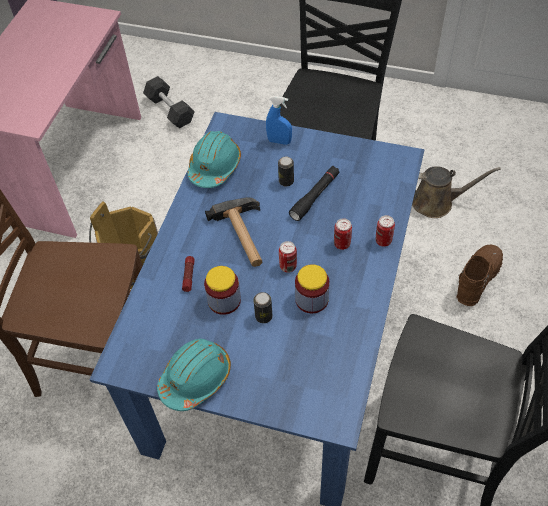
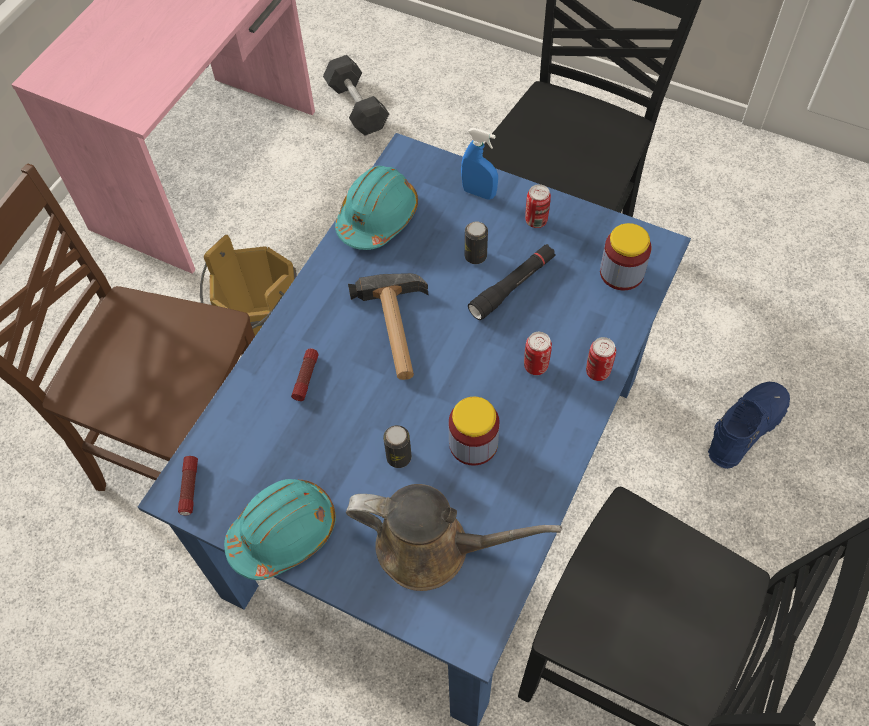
camera: 10 degrees right, 5 degrees up
jar [204,266,241,315] -> jar moved to [600,223,652,290]
can [279,241,297,273] -> can moved to [525,184,551,228]
brown watering can [412,166,501,218] -> brown watering can moved to [346,484,562,591]
brown boot [456,245,503,306] -> blue boot [708,382,790,469]
none -> flashlight [178,456,198,515]

